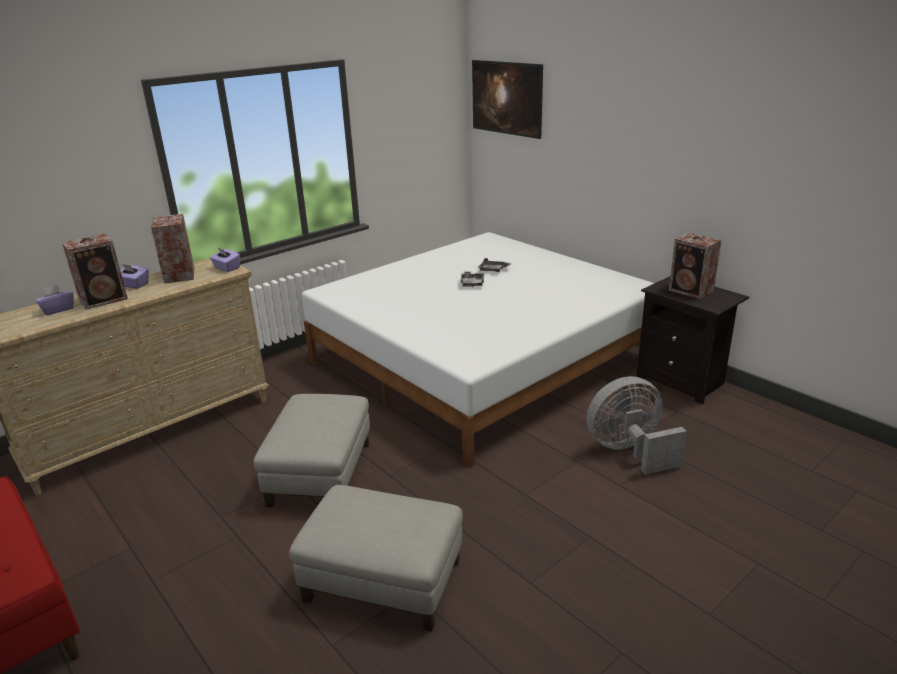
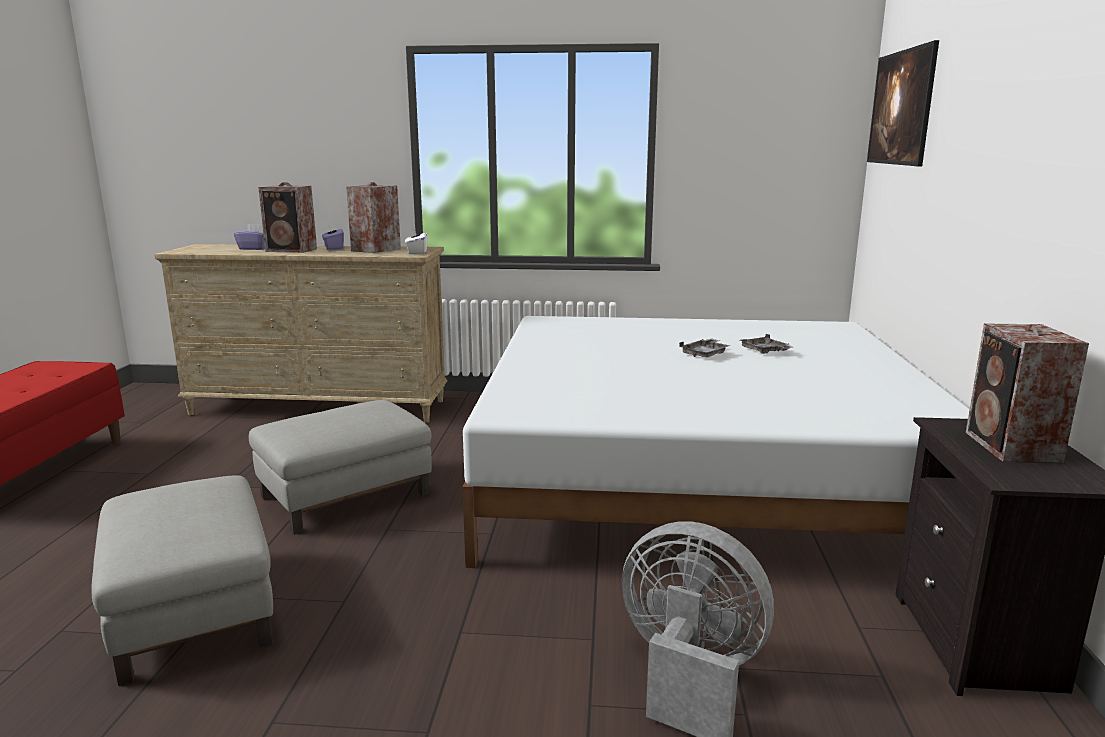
camera: 45 degrees right, 10 degrees down
purple tissue box [210,247,240,272] -> white tissue box [405,227,428,254]

